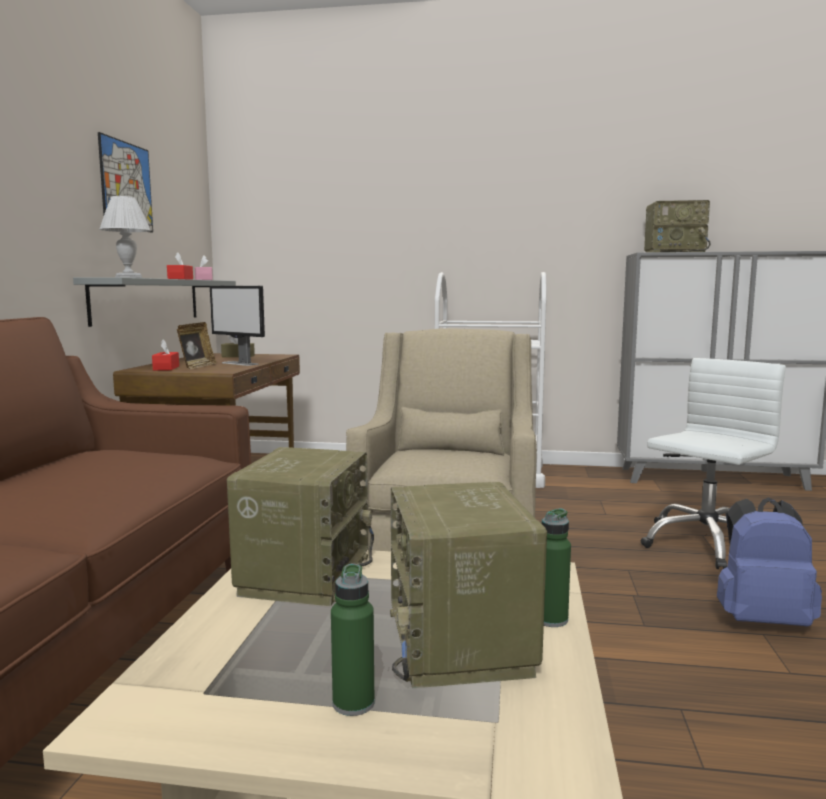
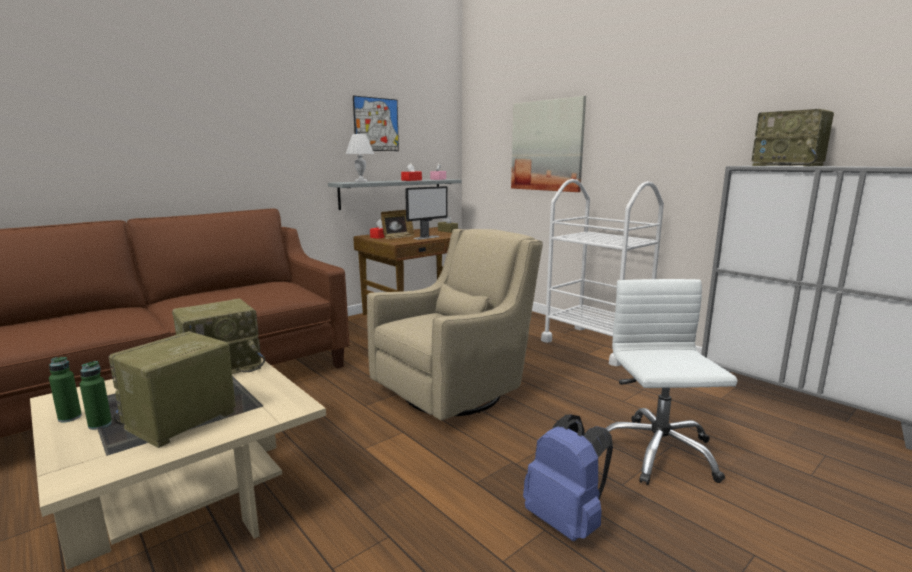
camera: 40 degrees right, 5 degrees up
monitor [210,286,265,366] -> monitor turned 120 degrees counterclockwise [405,186,448,240]
green bottle [542,509,571,627] -> green bottle moved to [49,357,82,423]
white office chair [641,358,786,569] -> white office chair turned 90 degrees counterclockwise [606,279,738,485]
none -> picture [511,96,586,192]

